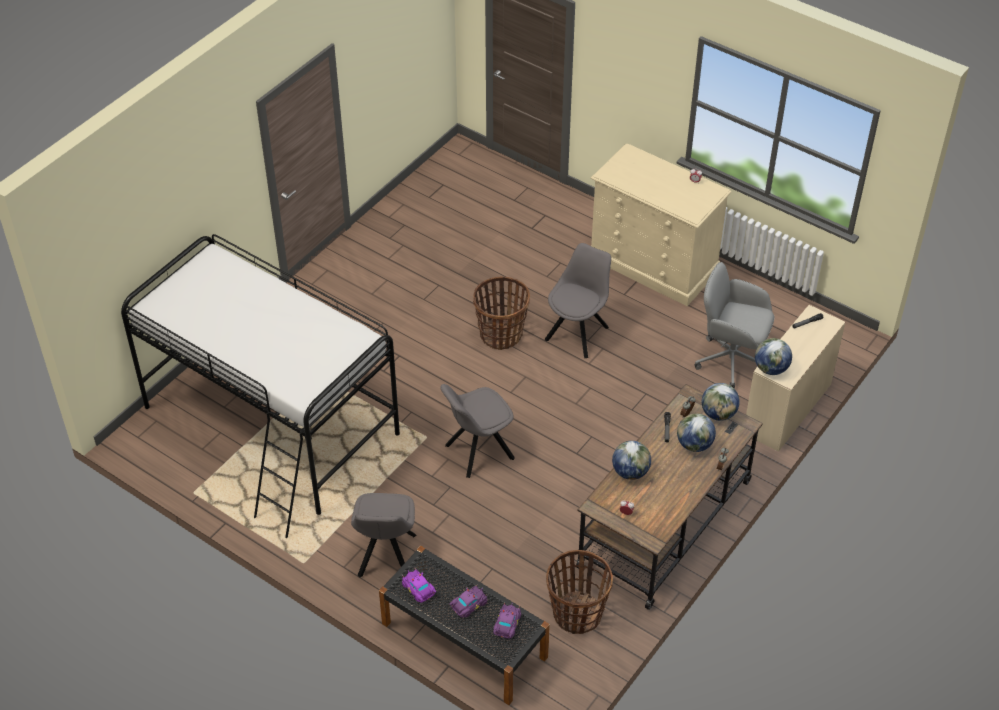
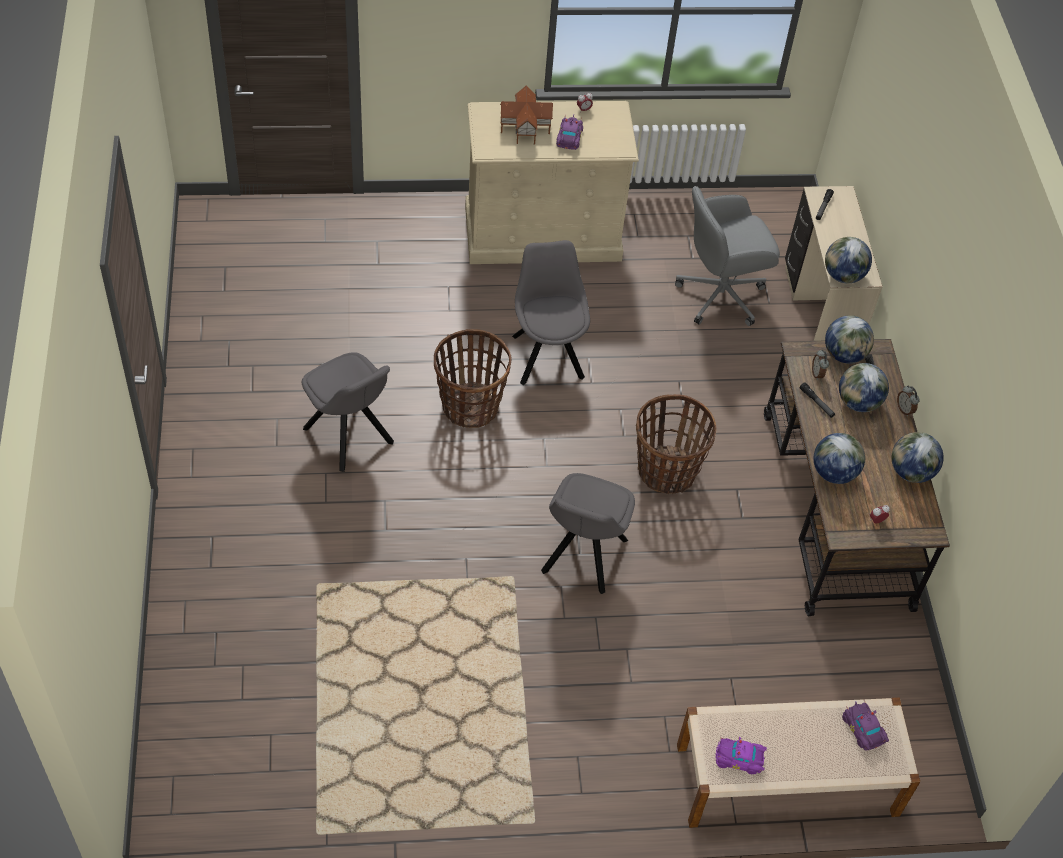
camera: 45 degrees left, 5 degrees up
black bed [121,234,400,538] -> none
grey chair [351,493,417,578] -> grey chair moved to [302,352,394,472]
black bench [379,546,550,705] -> beige bench [677,697,920,828]
purple toy car [450,584,487,618] -> purple toy car moved to [556,114,583,150]
basket [546,550,613,634] -> basket moved to [636,394,717,494]
none -> toy house [500,86,553,145]
none -> globe [891,432,944,483]

